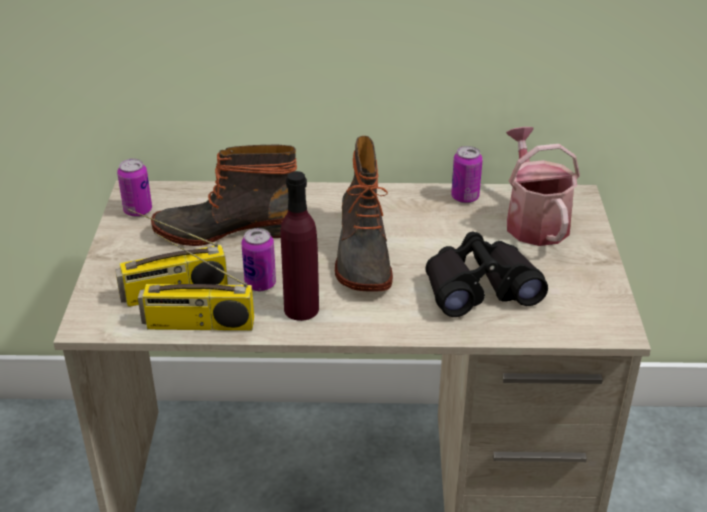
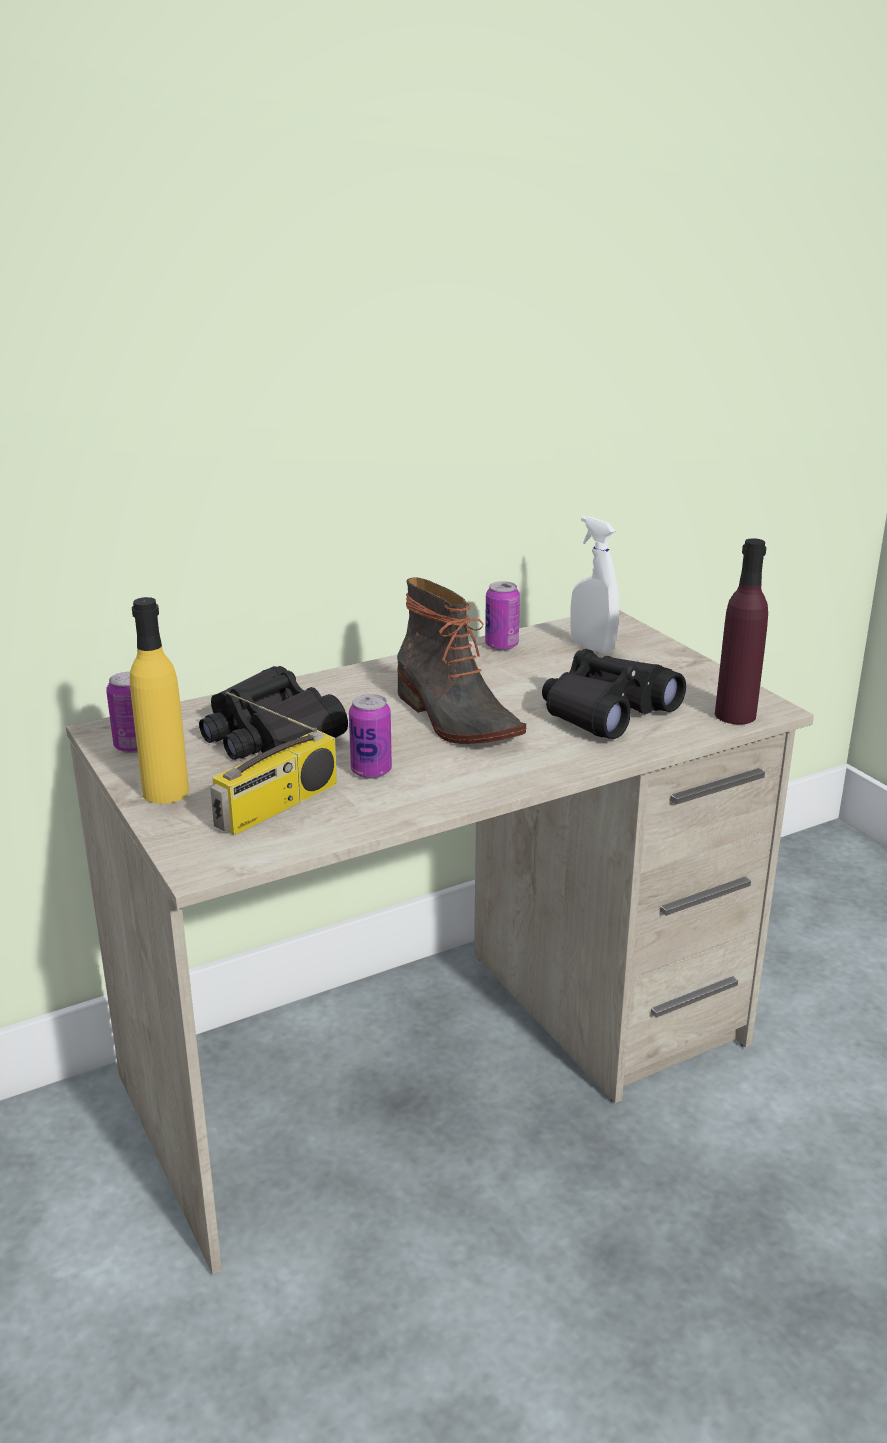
camera: 30 degrees left, 10 degrees down
radio [138,232,254,331] -> none
boot [151,144,297,246] -> black binoculars [199,666,348,760]
purple bottle [280,171,319,321] -> purple bottle moved to [715,538,768,724]
watering can [506,127,580,246] -> white spray bottle [571,516,619,655]
none -> yellow bottle [130,597,189,804]

